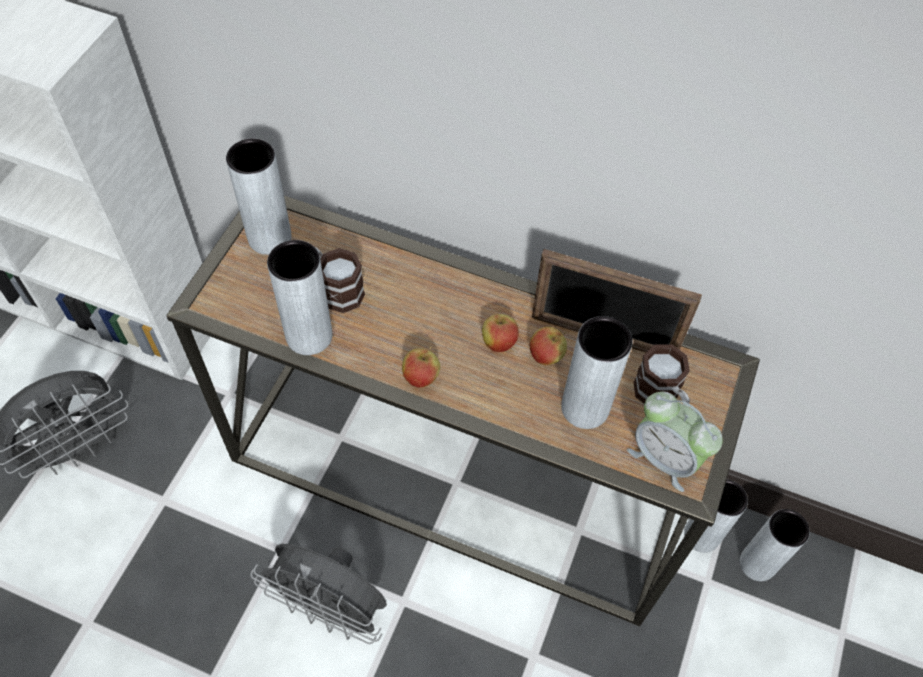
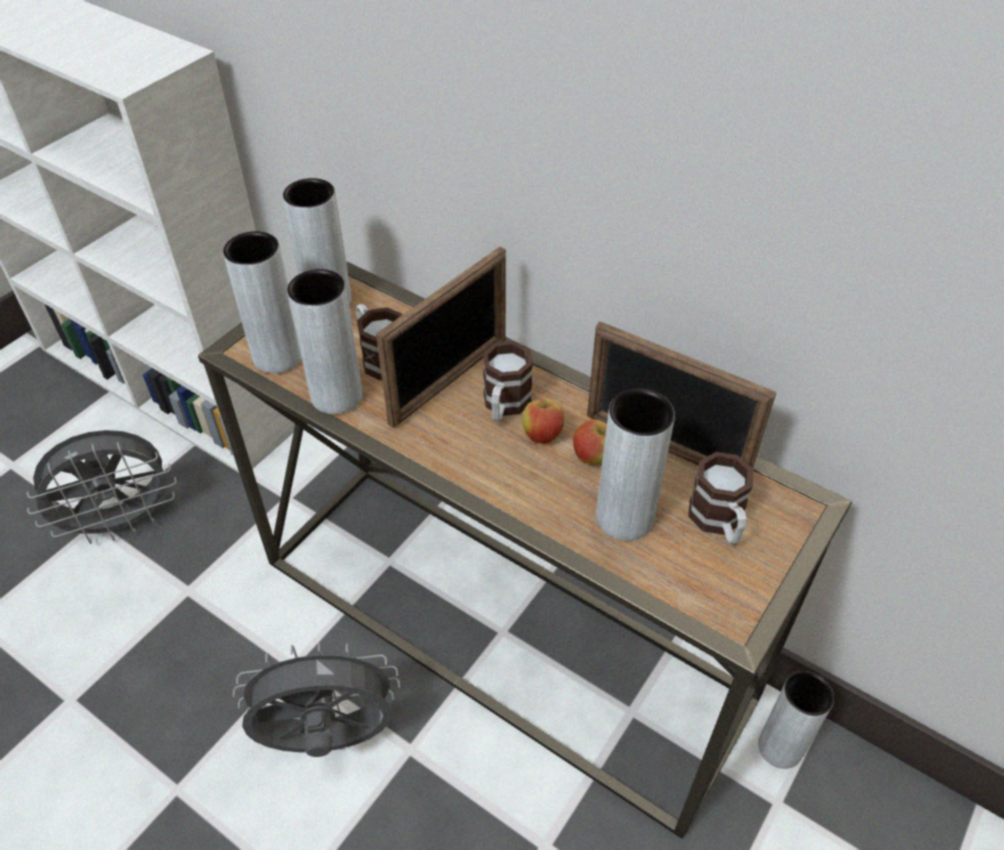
camera: 15 degrees right, 10 degrees down
grey fan [250,544,387,644] -> grey fan turned 135 degrees clockwise [233,642,400,757]
apple [402,347,440,388] -> none
alarm clock [627,392,723,492] -> none
grey vase [740,509,810,581] -> grey vase moved to [223,231,301,373]
none -> picture frame [376,246,506,428]
none -> mug [483,341,533,422]

